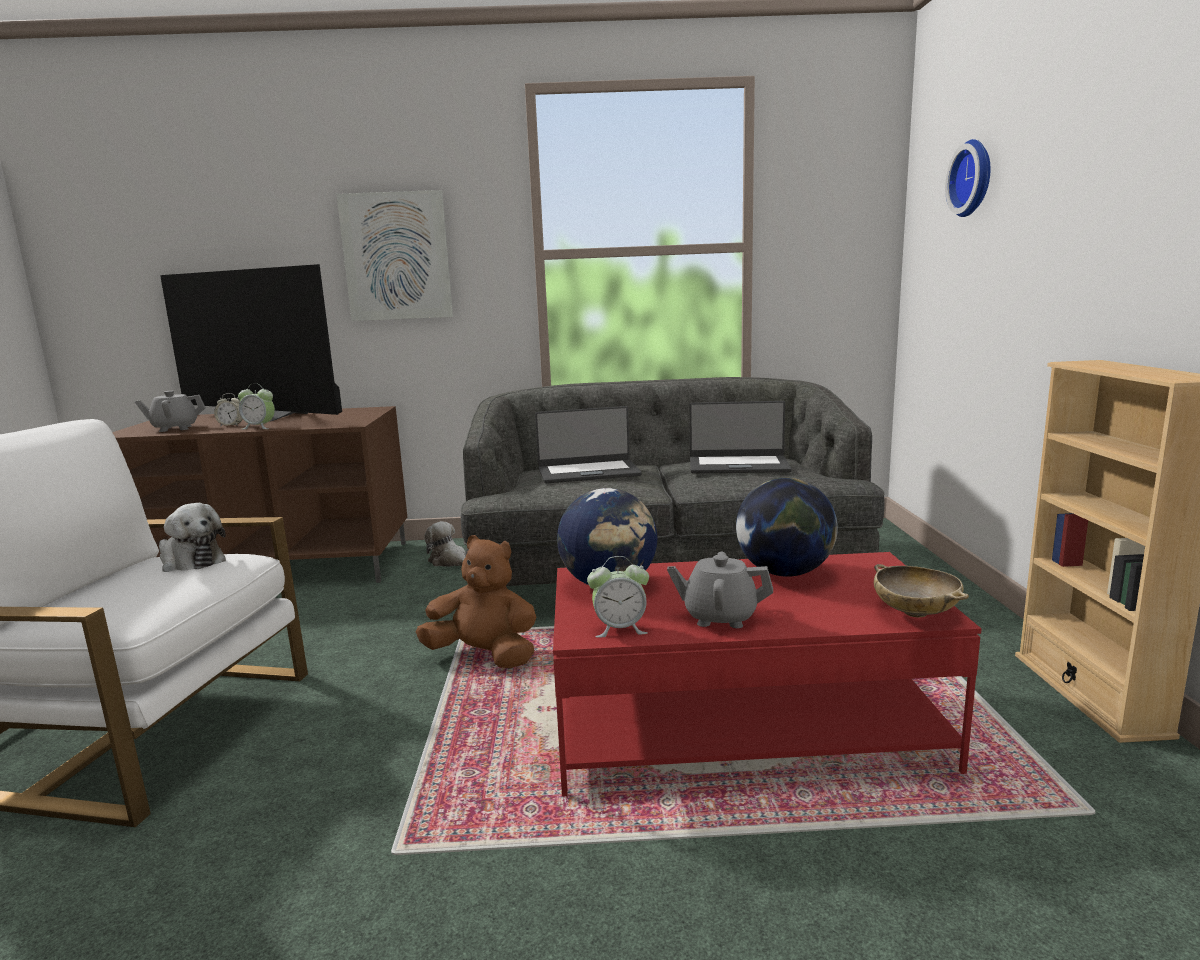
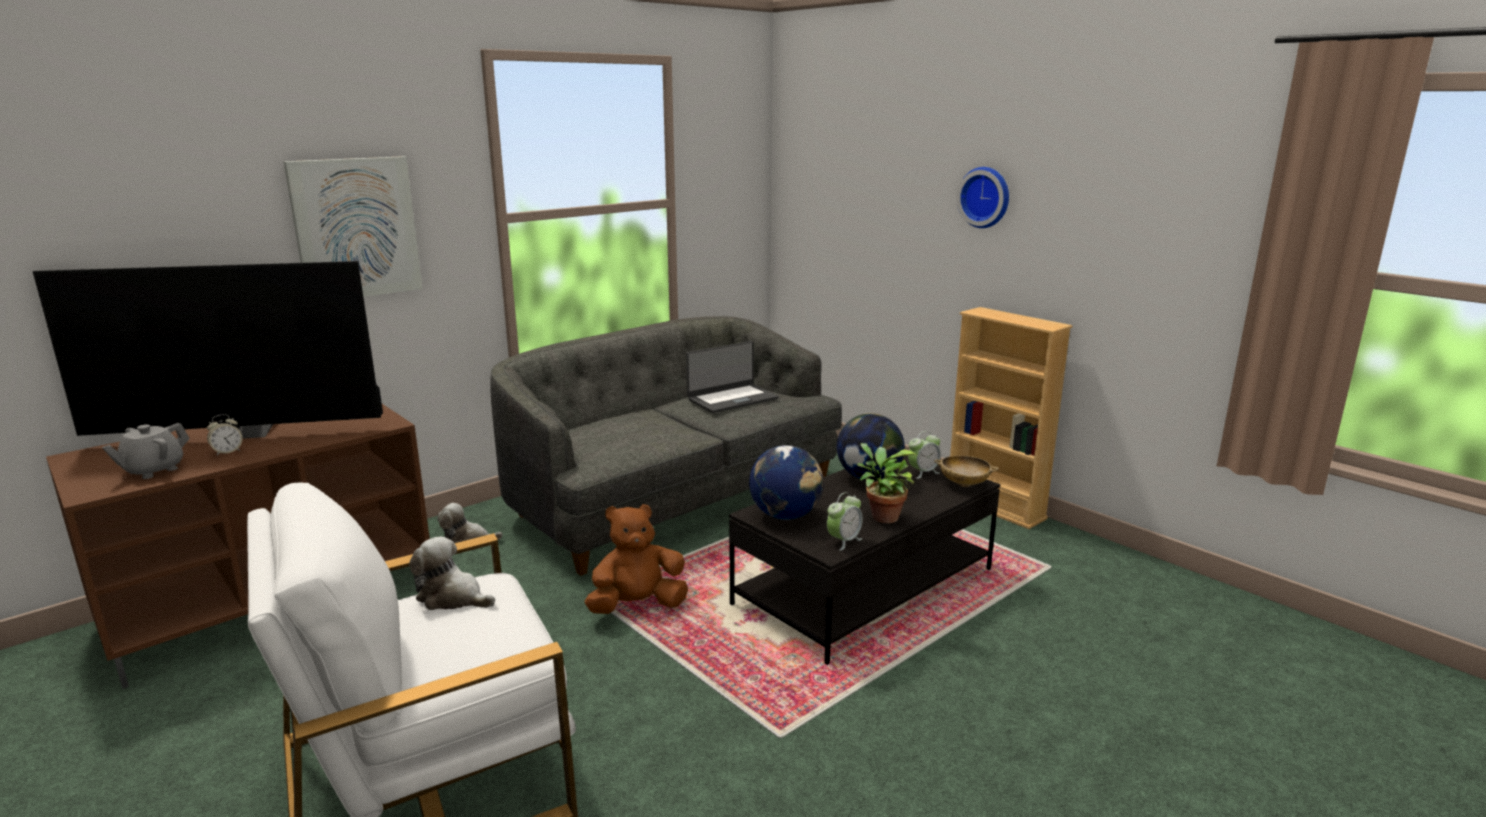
camera: 40 degrees left, 5 degrees up
plush toy [159,503,226,572] -> plush toy turned 150 degrees counterclockwise [409,536,495,610]
alarm clock [238,383,275,429] -> alarm clock moved to [908,431,941,479]
laptop [535,406,642,483] -> none
red coffee table [553,552,981,796] -> black coffee table [729,456,1000,665]
grey teapot [667,552,773,628] -> potted plant [857,443,917,523]
wall clock [945,139,990,217] -> wall clock moved to [956,167,1009,228]

